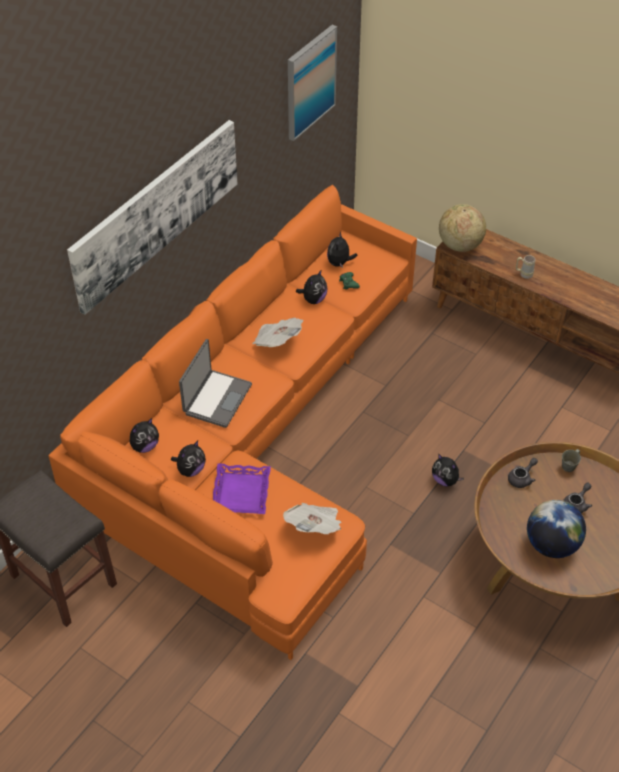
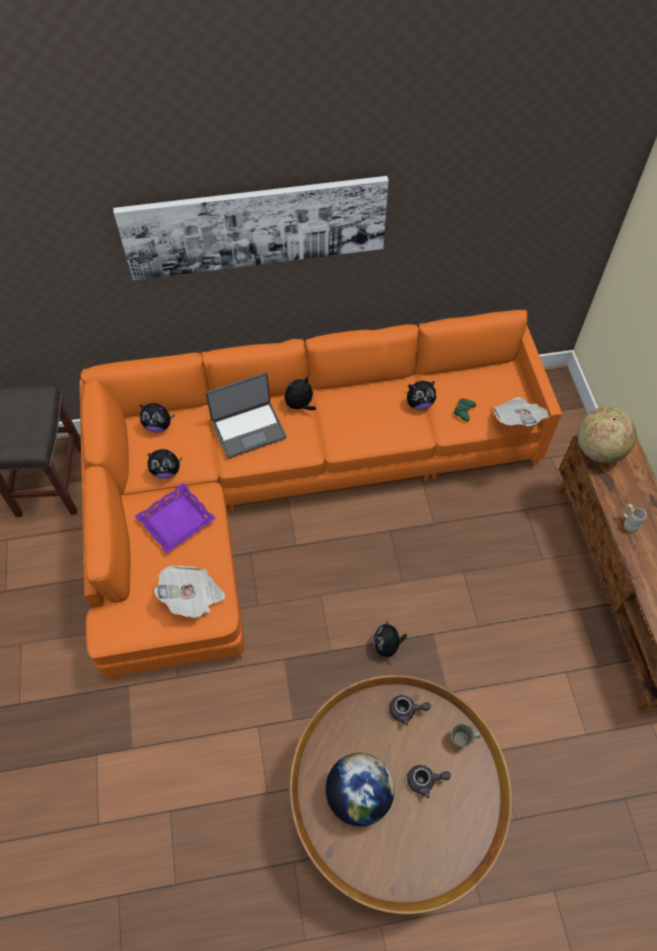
camera: 45 degrees right, 10 degrees up
newspaper [252,317,303,347] -> newspaper moved to [493,397,549,426]
picture [288,25,337,141] -> none
plush toy [327,232,357,268] -> plush toy moved to [284,377,316,412]

